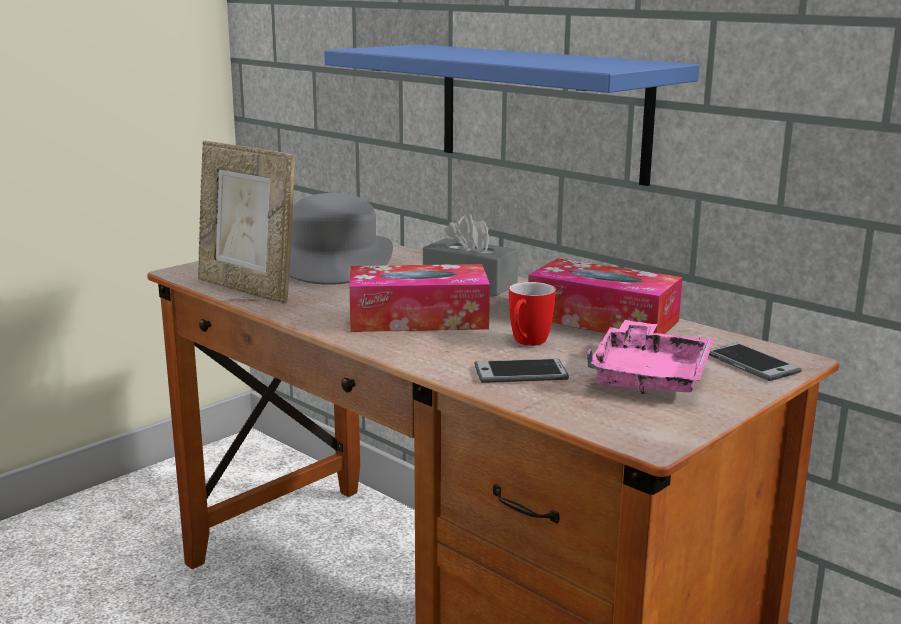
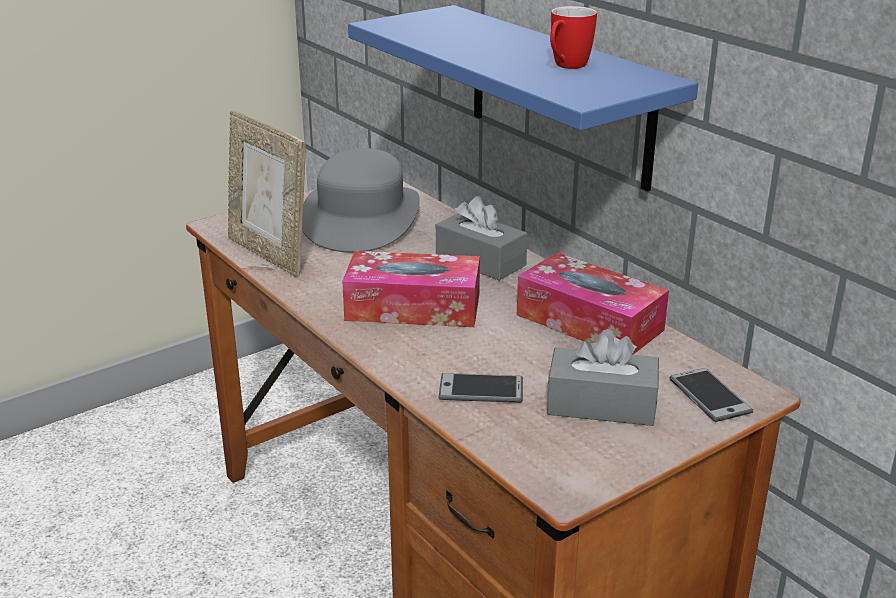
camera: 10 degrees right, 10 degrees up
mug [509,282,556,346] -> mug moved to [550,6,597,69]
pink tray [586,320,714,394] -> grey tissue box [547,329,659,426]

